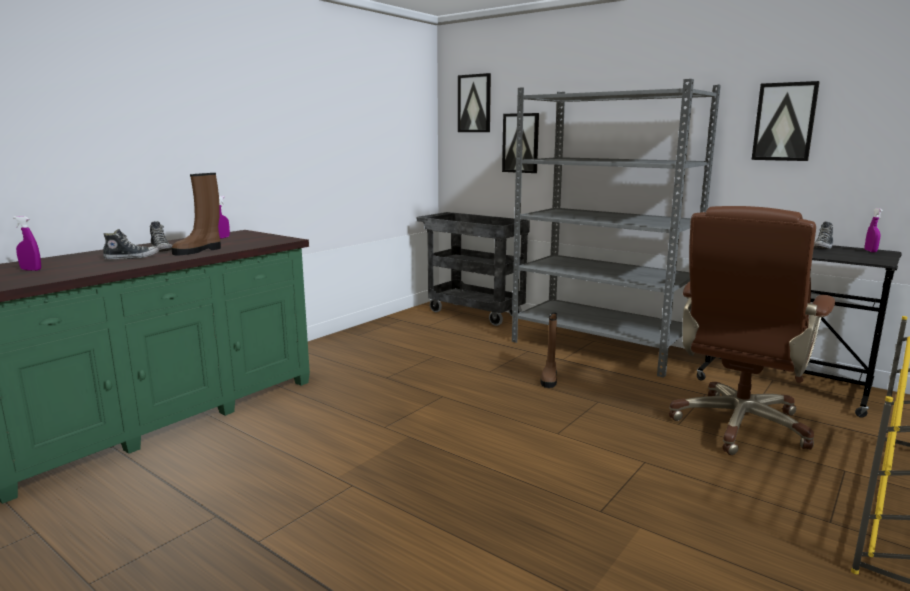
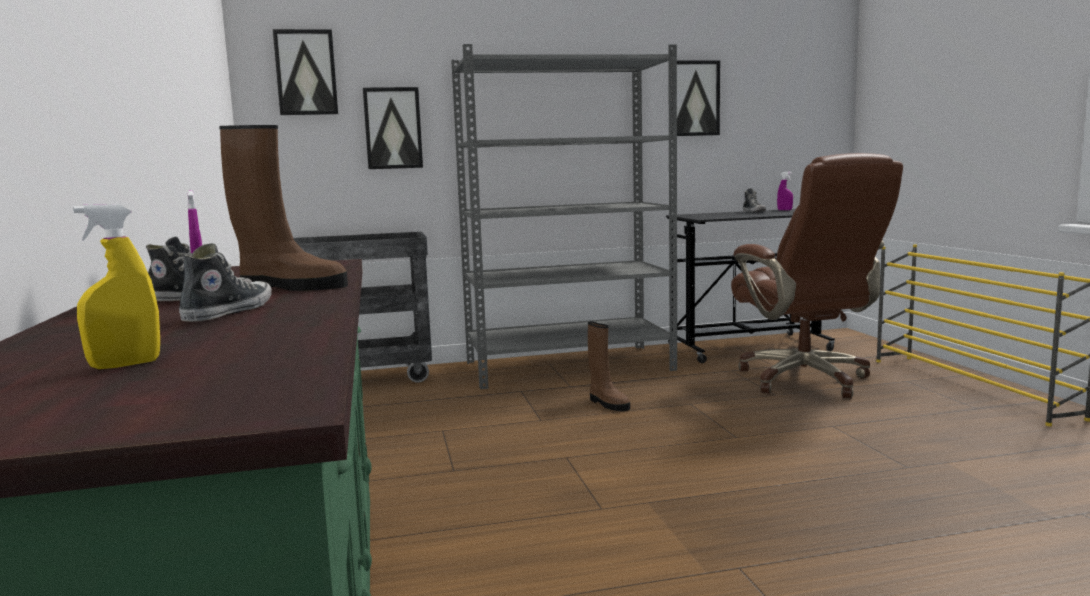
camera: 50 degrees left, 5 degrees down
purple spray bottle [13,216,41,271] -> yellow spray bottle [73,204,160,369]
brown boot [171,173,221,255] -> brown boot turned 75 degrees counterclockwise [219,125,348,291]

